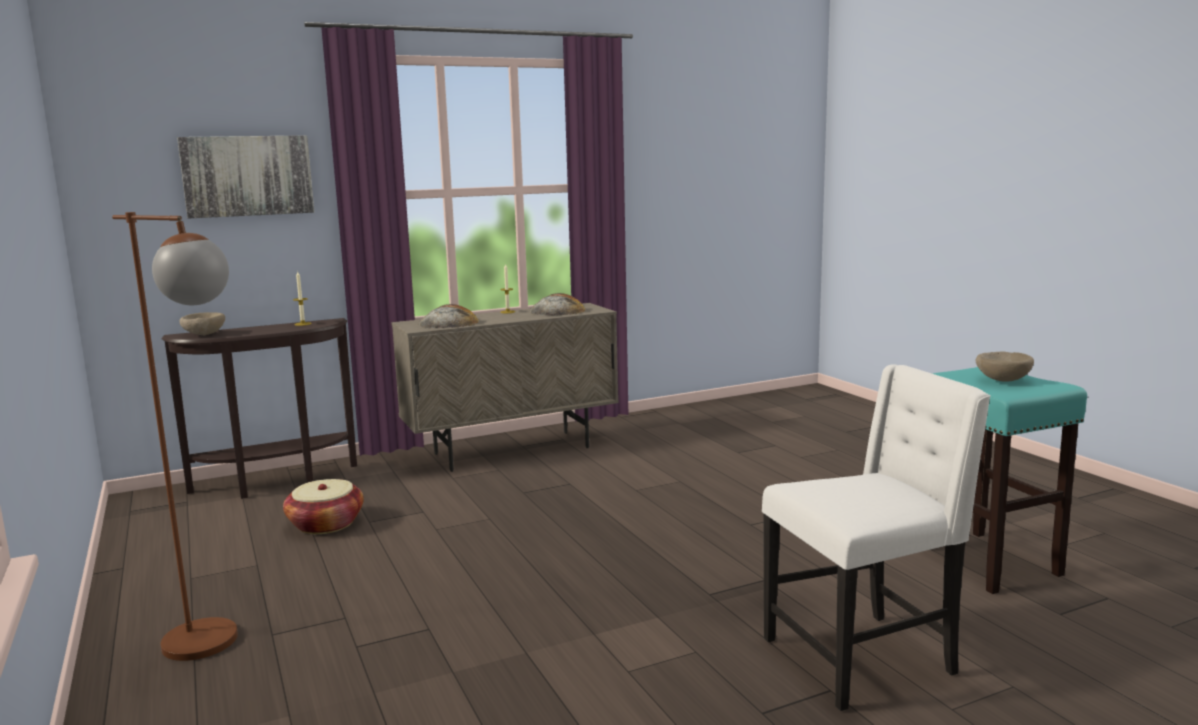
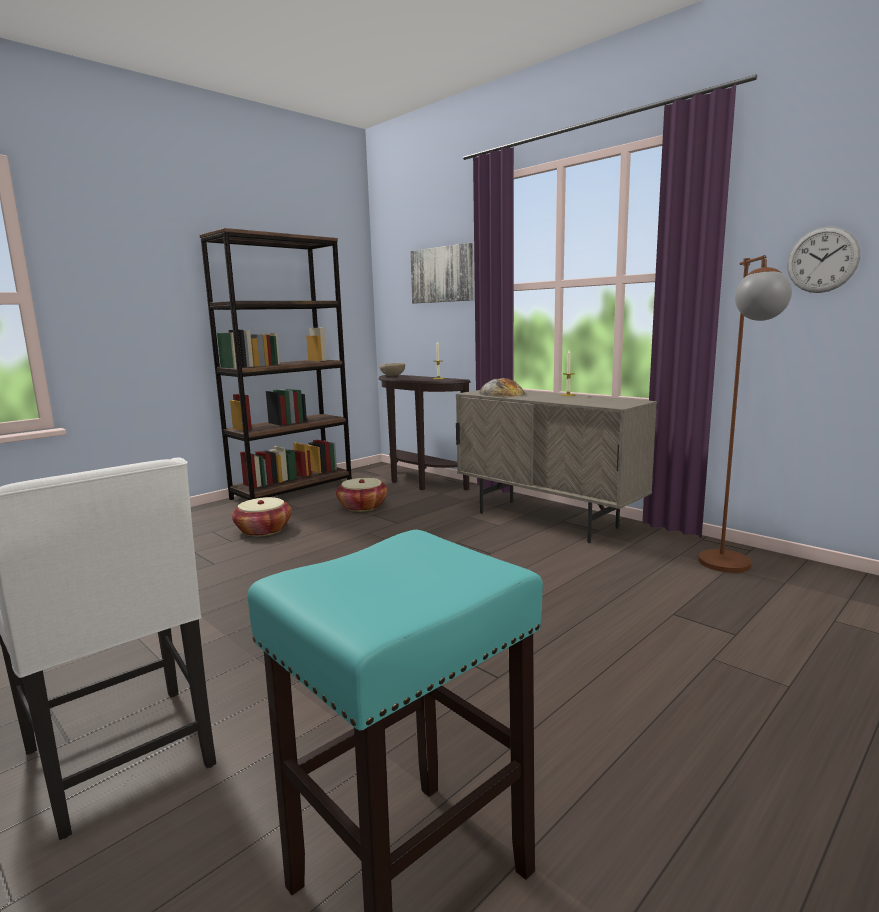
camera: 70 degrees right, 0 degrees up
brown floor lamp [112,212,238,661] -> brown floor lamp moved to [698,255,792,573]
bread [529,293,585,315] -> none
beige bowl [975,351,1034,382] -> none
none -> brown bookcase [200,228,352,500]
none -> basket [232,497,292,537]
none -> wall clock [787,227,861,293]

